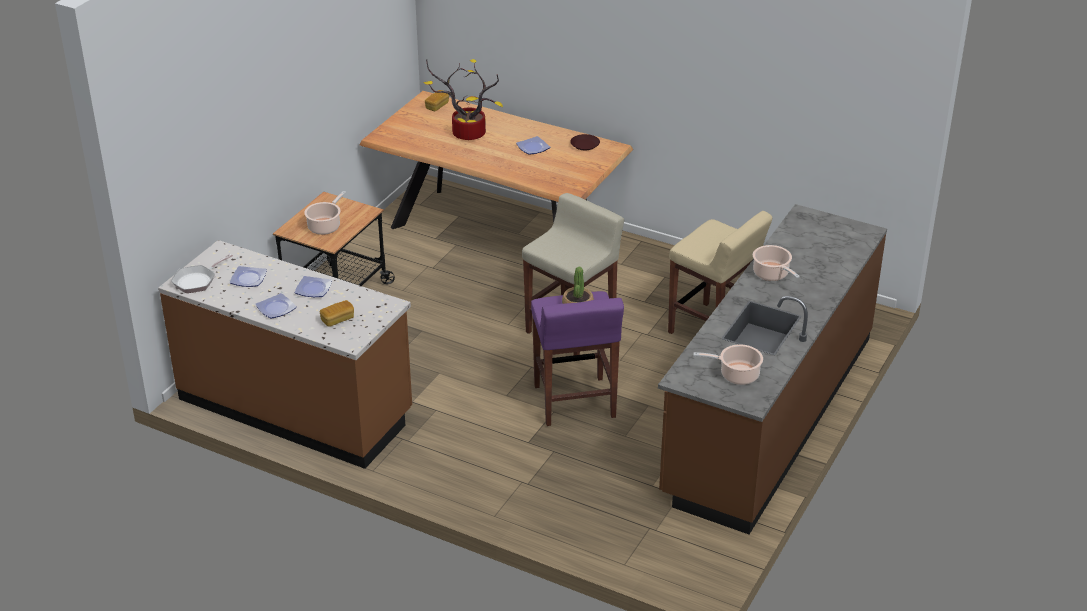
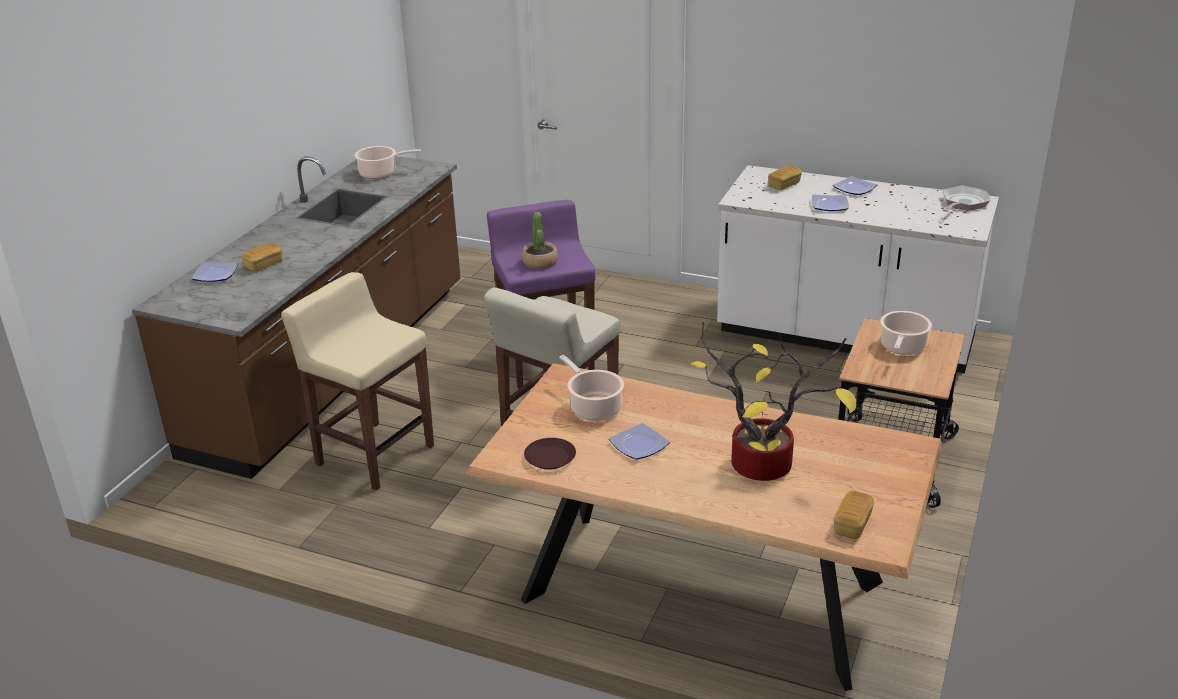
camera: 175 degrees right, 5 degrees down
brown counter [158,240,412,469] -> white counter [717,165,999,373]
plate [230,266,267,287] -> plate moved to [191,262,238,282]
cooking pot [753,245,800,281] -> cooking pot moved to [559,355,624,421]
none -> bread [242,242,283,272]

